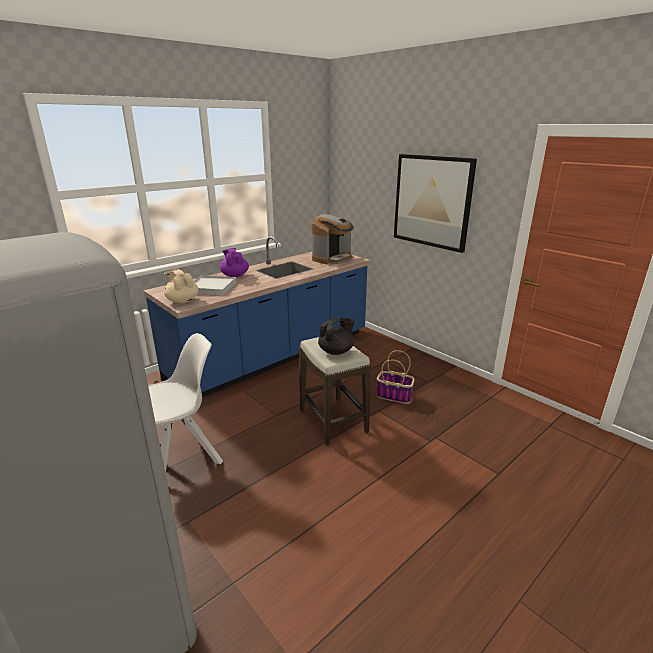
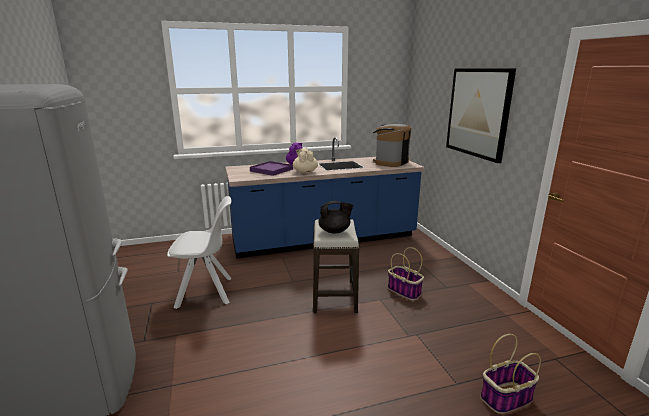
camera: 25 degrees right, 5 degrees down
beige teapot [164,269,199,303] -> beige teapot moved to [293,148,318,174]
white tray [194,276,236,295] -> purple tray [250,161,293,176]
coffee machine [311,214,354,264] -> coffee machine turned 150 degrees clockwise [373,124,411,167]
none -> basket [480,334,541,414]

